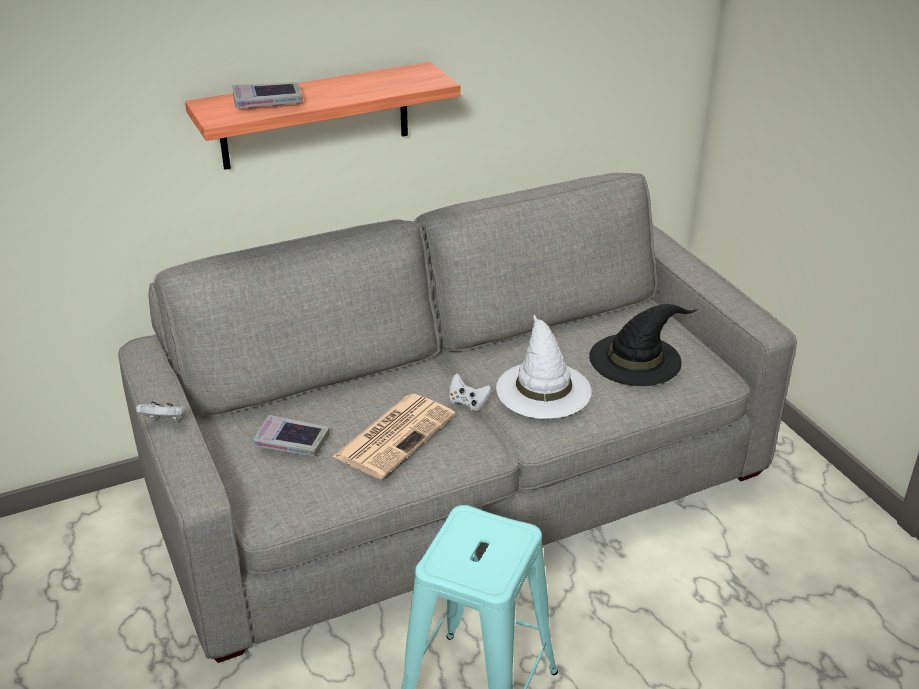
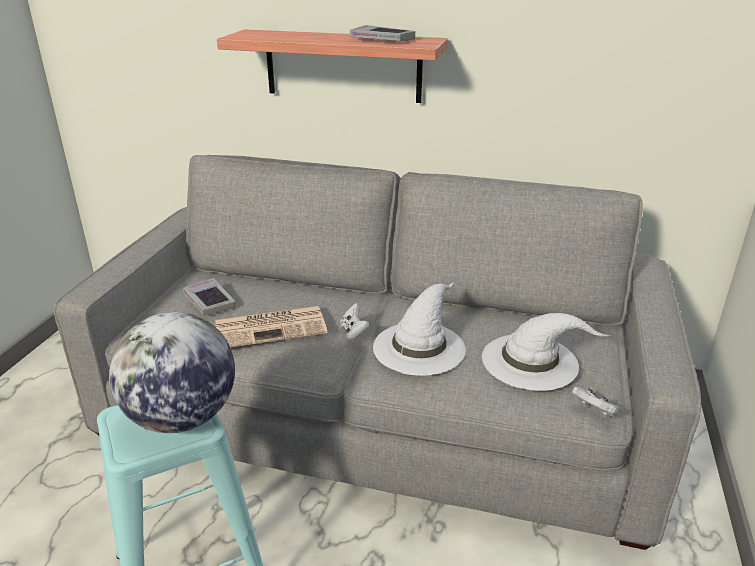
camera: 40 degrees right, 5 degrees down
white game controller [136,401,187,422] -> white game controller moved to [572,386,619,418]
book [232,82,303,108] -> book moved to [350,25,415,41]
black hat [589,304,698,386] -> white hat [482,313,609,391]
none -> globe [109,312,235,433]

